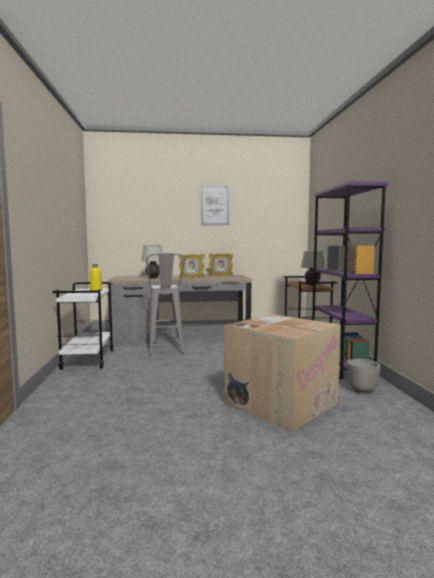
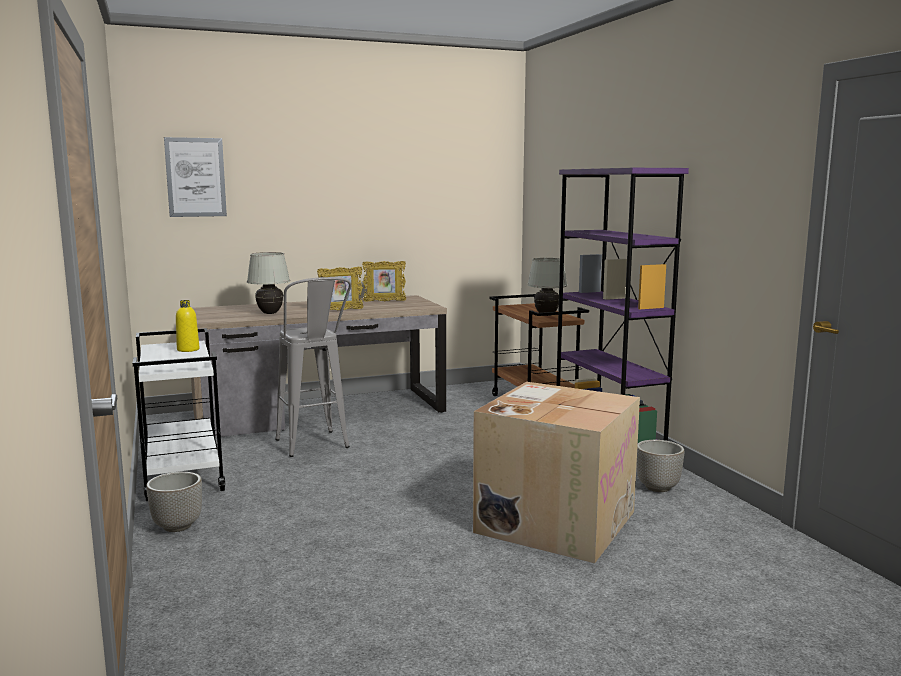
camera: 15 degrees left, 5 degrees up
picture [201,185,229,225] -> picture moved to [164,137,227,217]
none -> planter [146,472,202,532]

